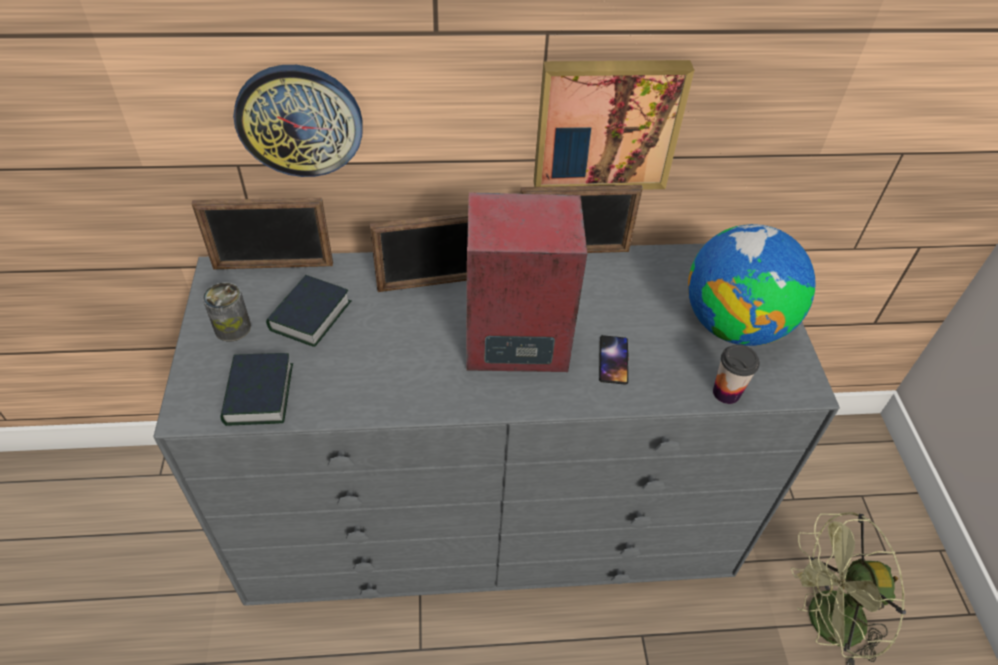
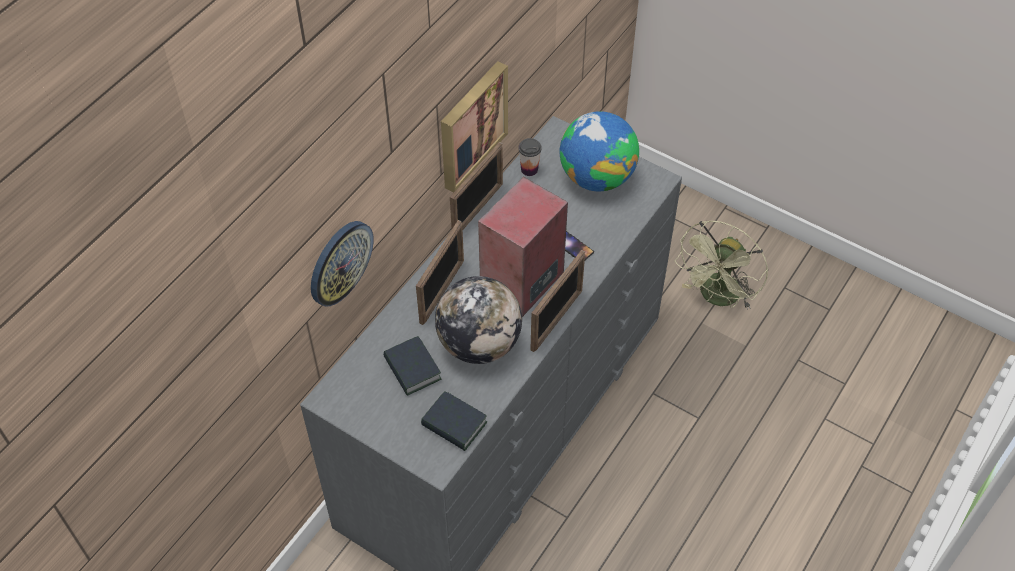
camera: 50 degrees left, 5 degrees up
picture frame [191,198,333,269] -> picture frame moved to [530,250,585,352]
can [203,282,251,341] -> none
cup [713,344,760,404] -> cup moved to [518,138,542,176]
none -> globe [435,276,522,364]

